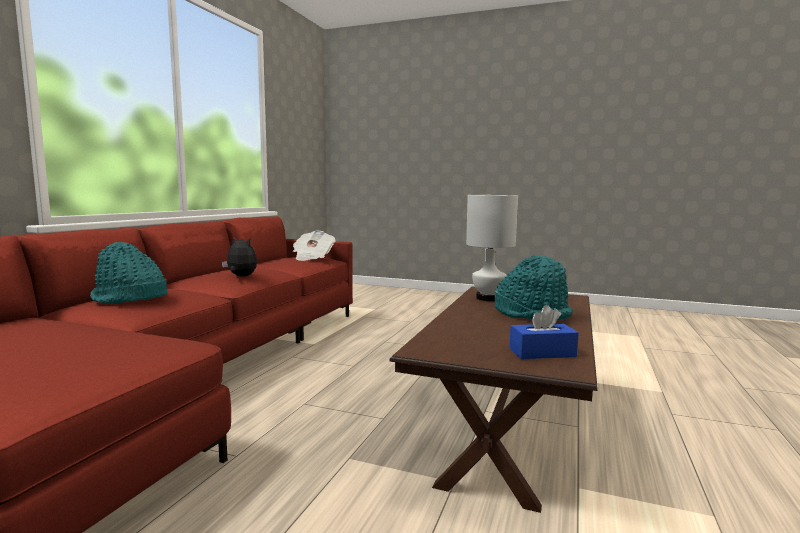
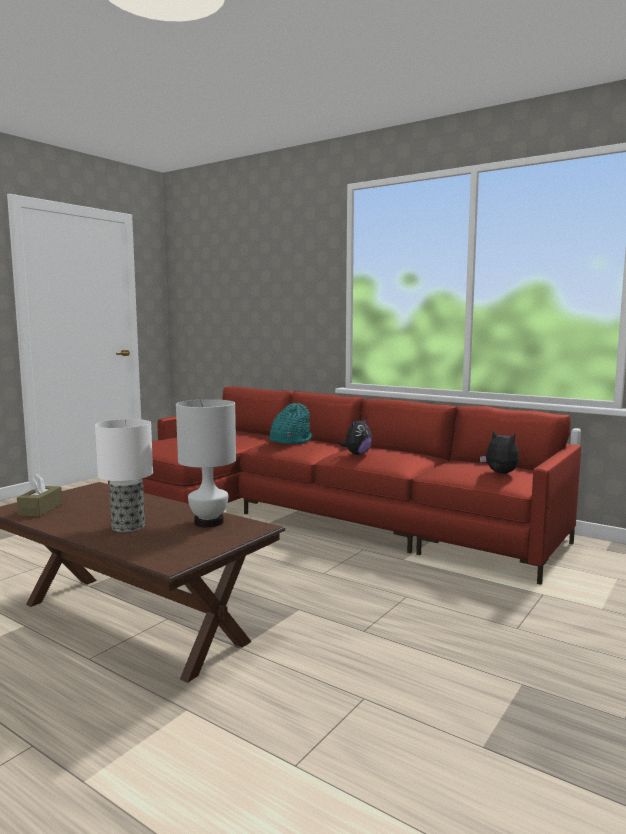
camera: 105 degrees right, 0 degrees up
newspaper [293,231,336,261] -> plush toy [480,431,519,474]
turquoise hat [494,255,573,320] -> table lamp [95,419,153,532]
blue tissue box [509,305,579,359] -> brown tissue box [17,474,63,517]

